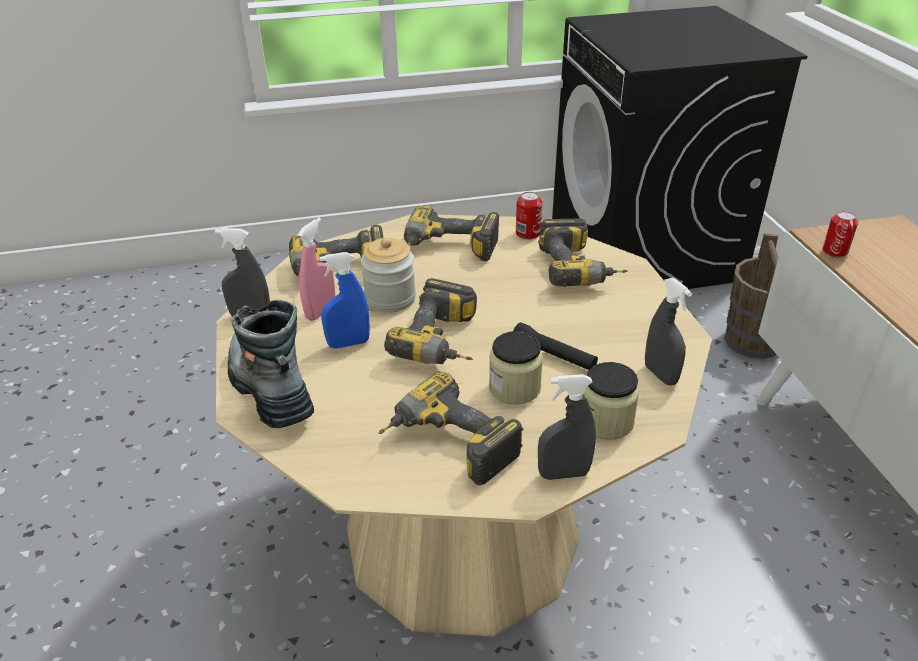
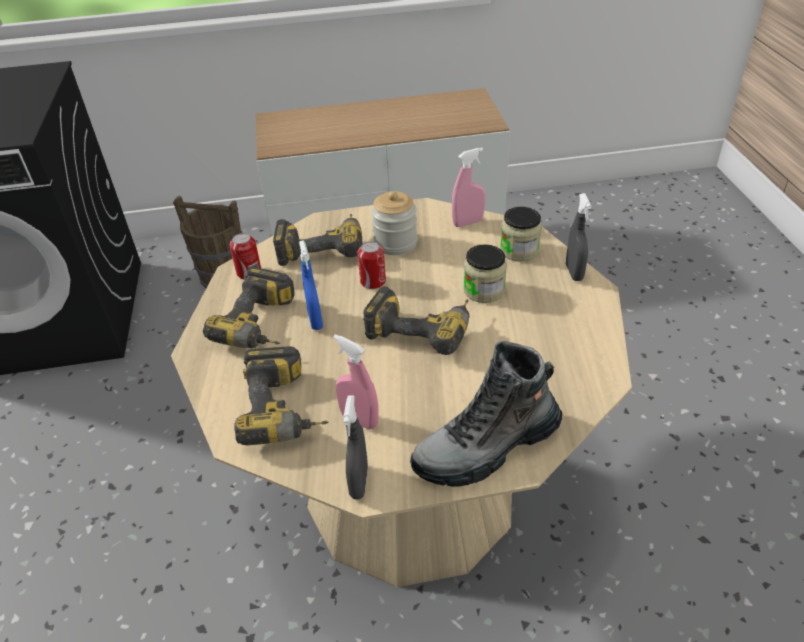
camera: 85 degrees left, 5 degrees up
blue spray bottle [319,252,370,349] -> blue spray bottle moved to [299,240,323,330]
jar [361,237,416,313] -> jar moved to [371,191,418,255]
power drill [378,372,523,485] -> none
black flashlight [513,322,598,370] -> none
grey spray bottle [645,278,692,385] -> pink spray bottle [452,148,485,227]
can [823,211,858,257] -> can moved to [357,241,386,289]

